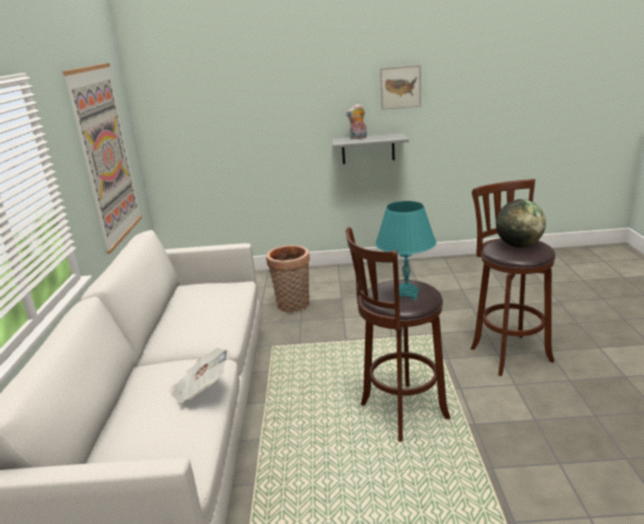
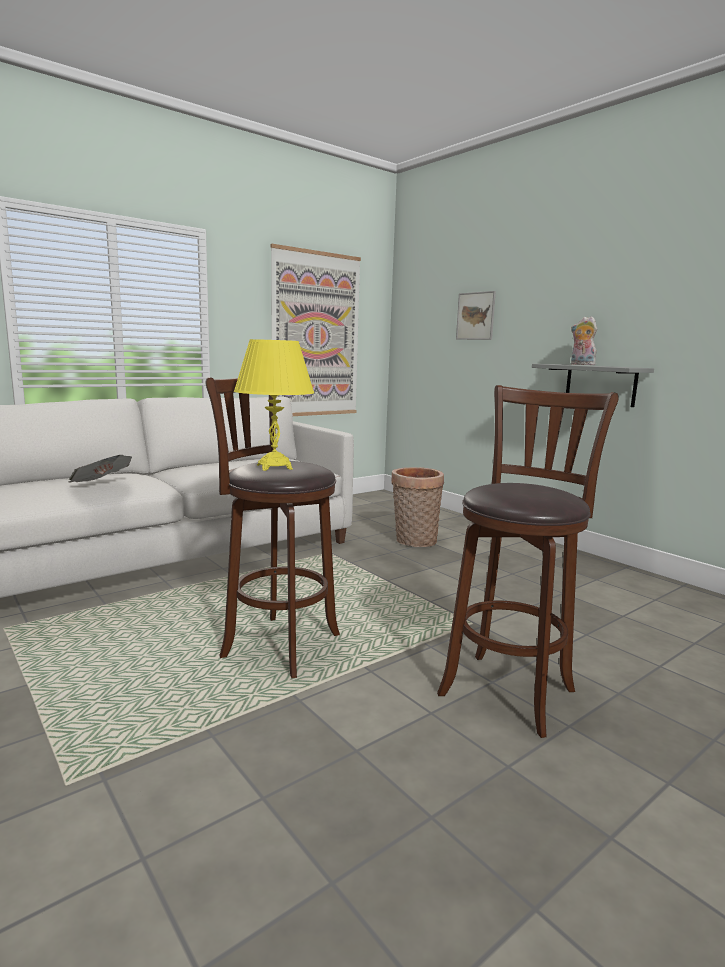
camera: 50 degrees right, 10 degrees down
turquoise table lamp [376,201,436,300] -> yellow table lamp [234,339,314,471]
picture [380,65,421,110] -> picture moved to [456,291,496,340]
globe [496,199,546,248] -> none

